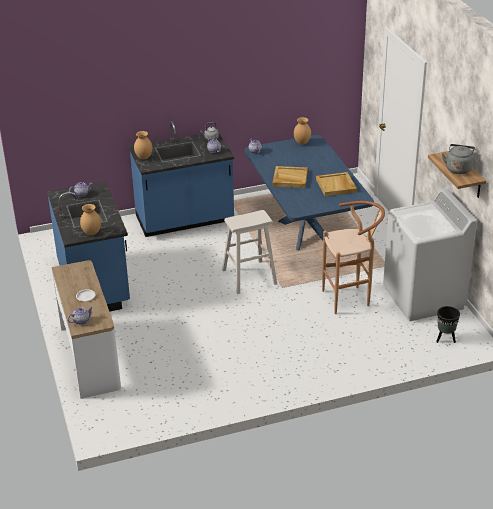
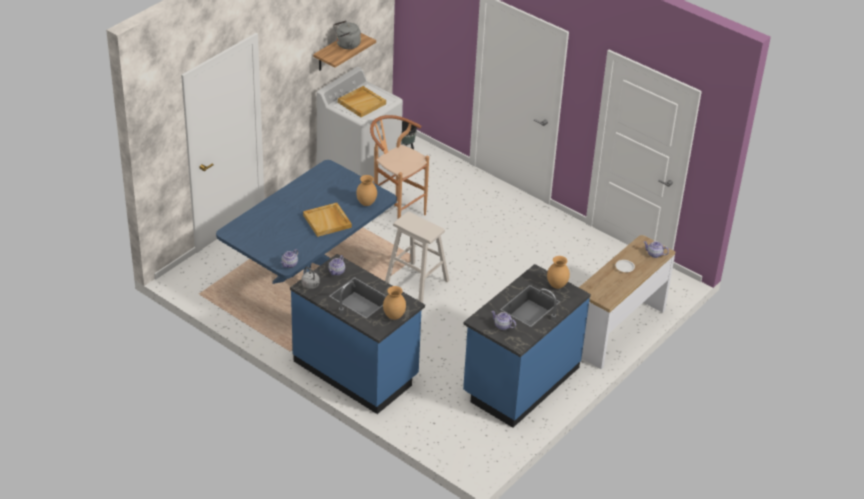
camera: 125 degrees left, 5 degrees up
brown vase [294,117,311,145] -> brown vase moved to [356,175,377,206]
beige tray [316,172,357,196] -> beige tray moved to [338,86,386,117]

